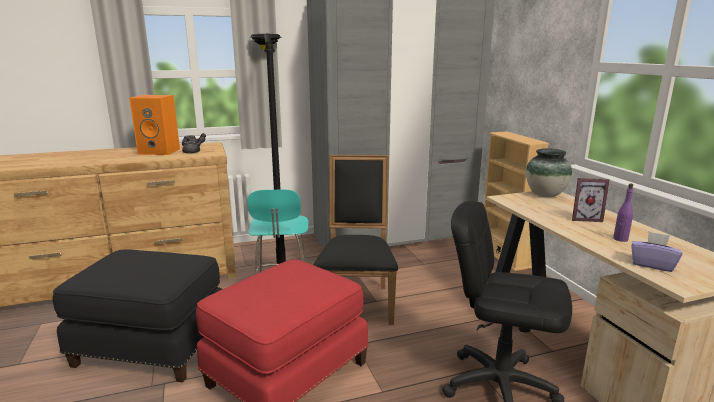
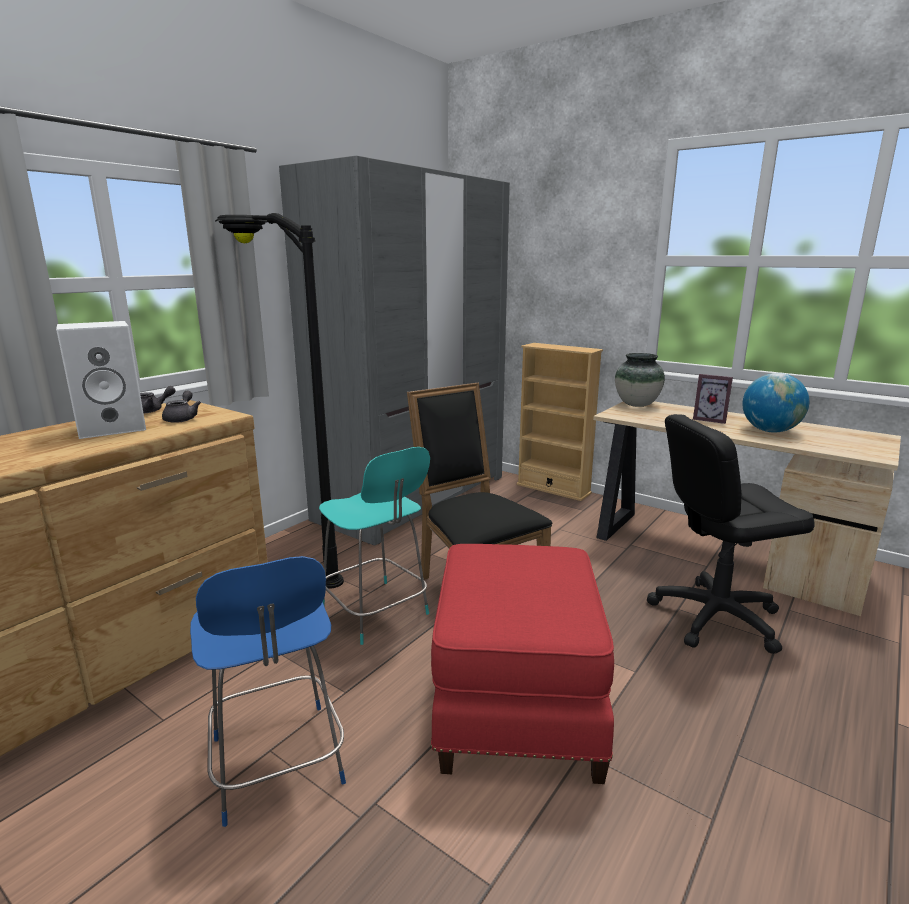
camera: 35 degrees left, 0 degrees up
black ottoman [53,249,222,382] -> blue chair [190,556,346,827]
orange speaker [129,95,180,155] -> white speaker [56,321,146,439]
picture frame [572,178,610,222] -> picture frame turned 60 degrees clockwise [693,374,733,424]
purple bottle [613,184,633,242] -> globe [742,373,809,433]
purple tissue box [631,232,682,272] -> none

